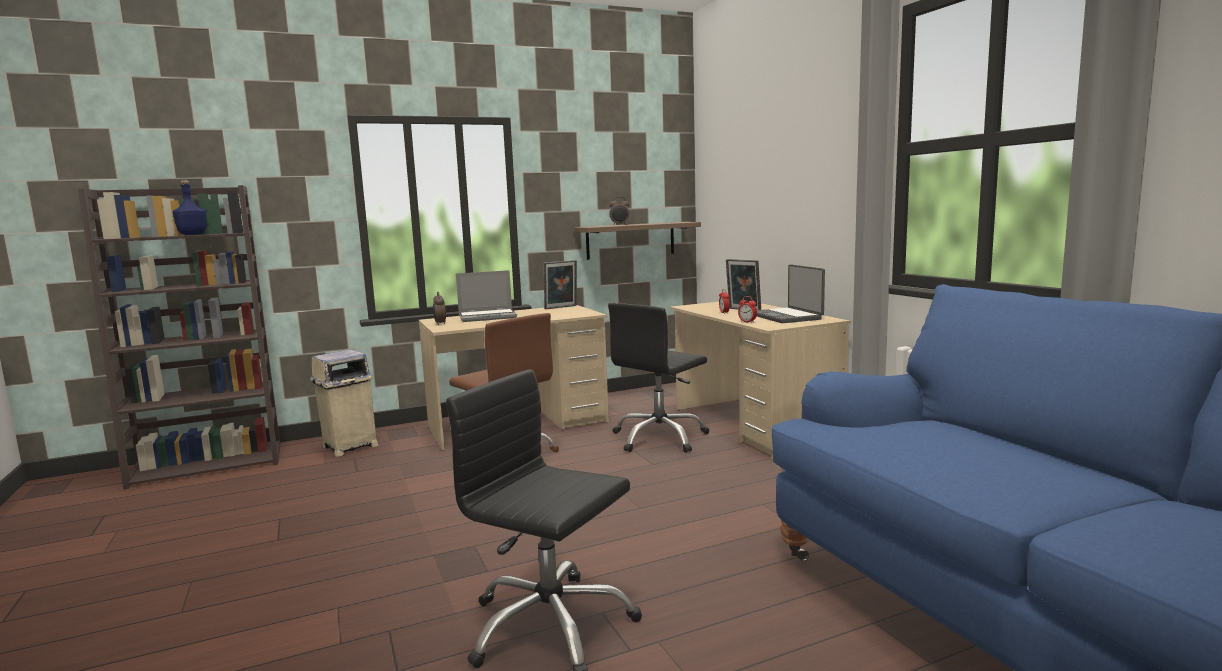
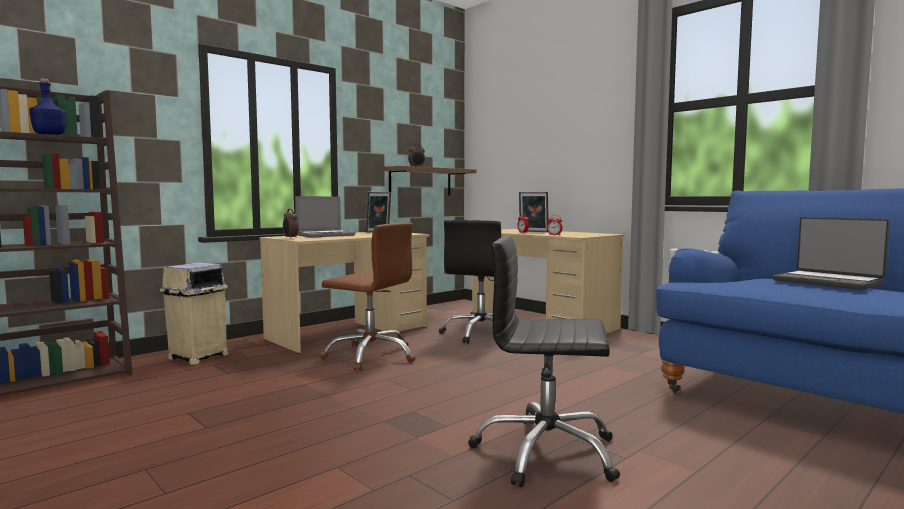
camera: 20 degrees left, 5 degrees down
laptop [757,264,825,323] -> laptop moved to [773,217,890,290]

